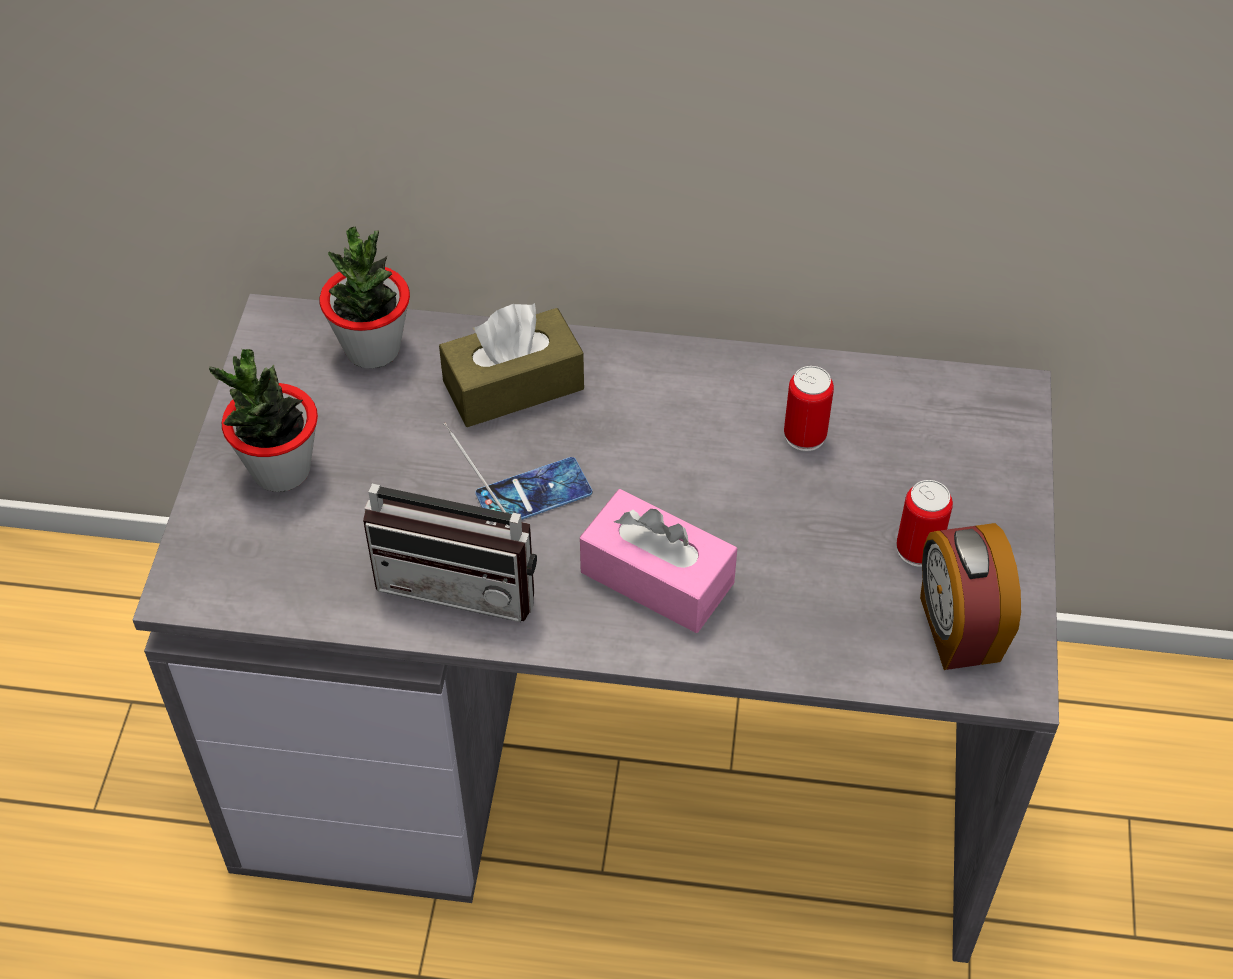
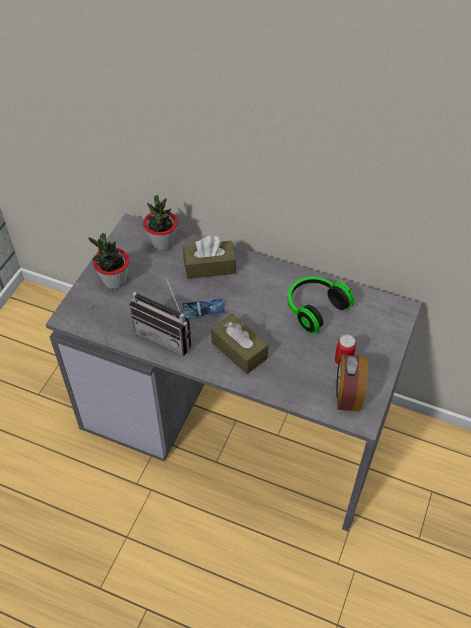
camera: 15 degrees right, 0 degrees up
pink tissue box [580,489,737,633] -> brown tissue box [211,314,268,374]
can [784,366,834,452] -> headphones [288,277,355,334]

